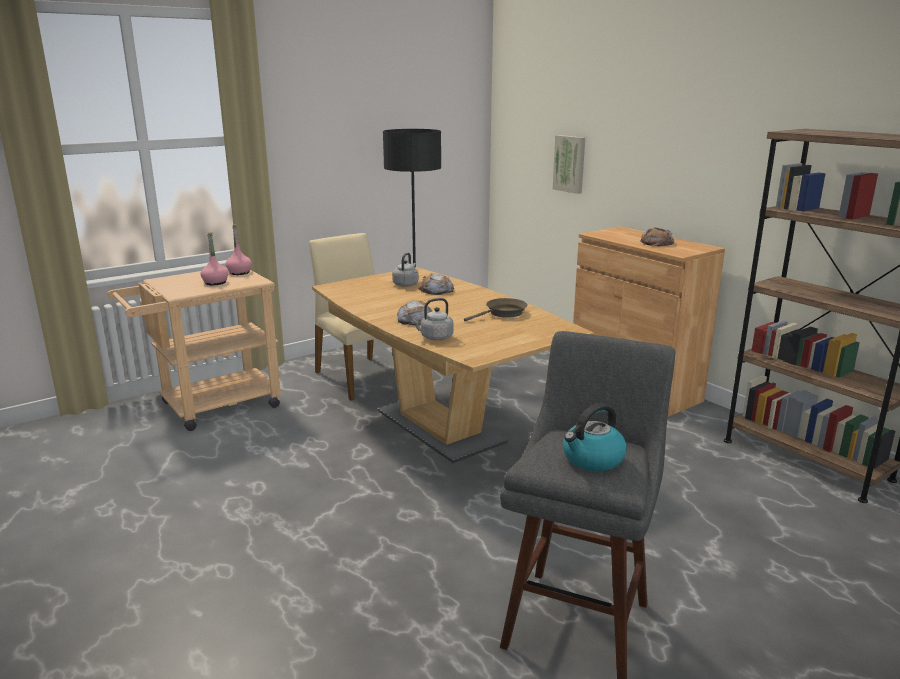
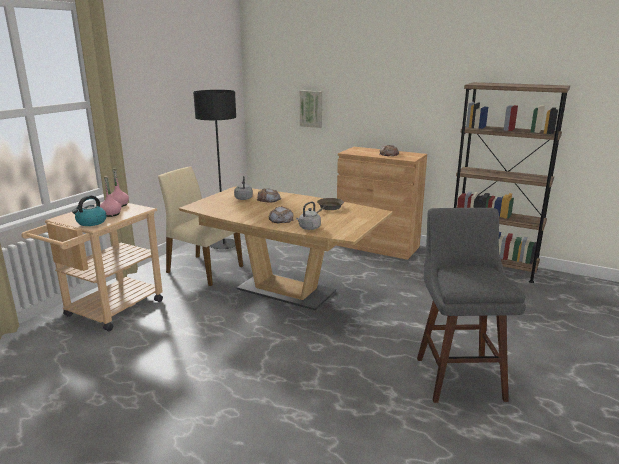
camera: 25 degrees left, 0 degrees up
kettle [563,403,627,471] -> kettle moved to [72,195,106,226]

